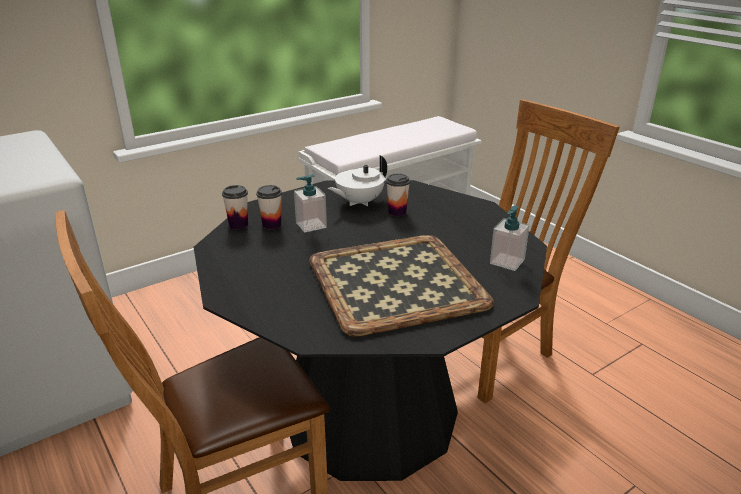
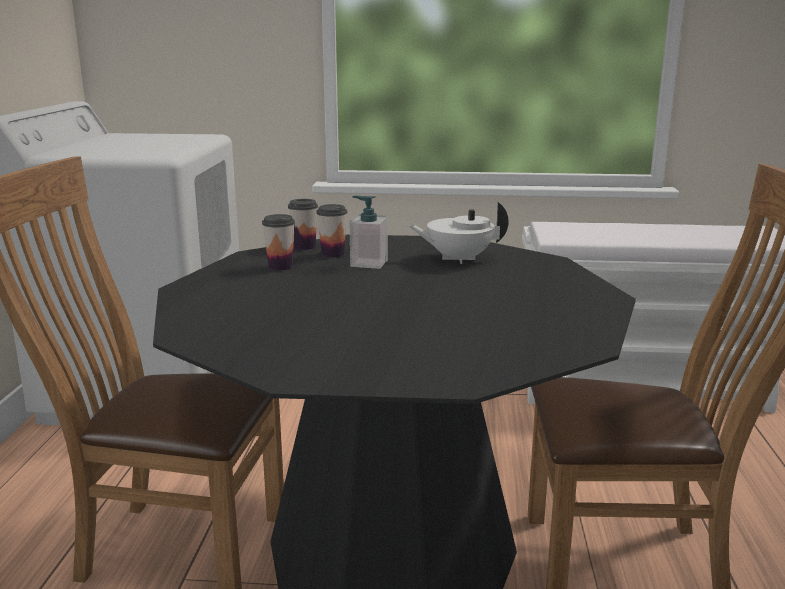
camera: 40 degrees right, 10 degrees down
tray [309,235,494,337] -> none
cup [386,174,410,216] -> cup moved to [262,214,295,271]
soap dispenser [490,205,530,271] -> none

